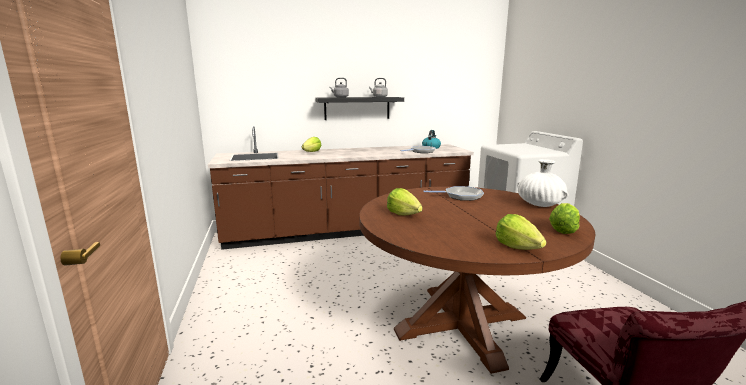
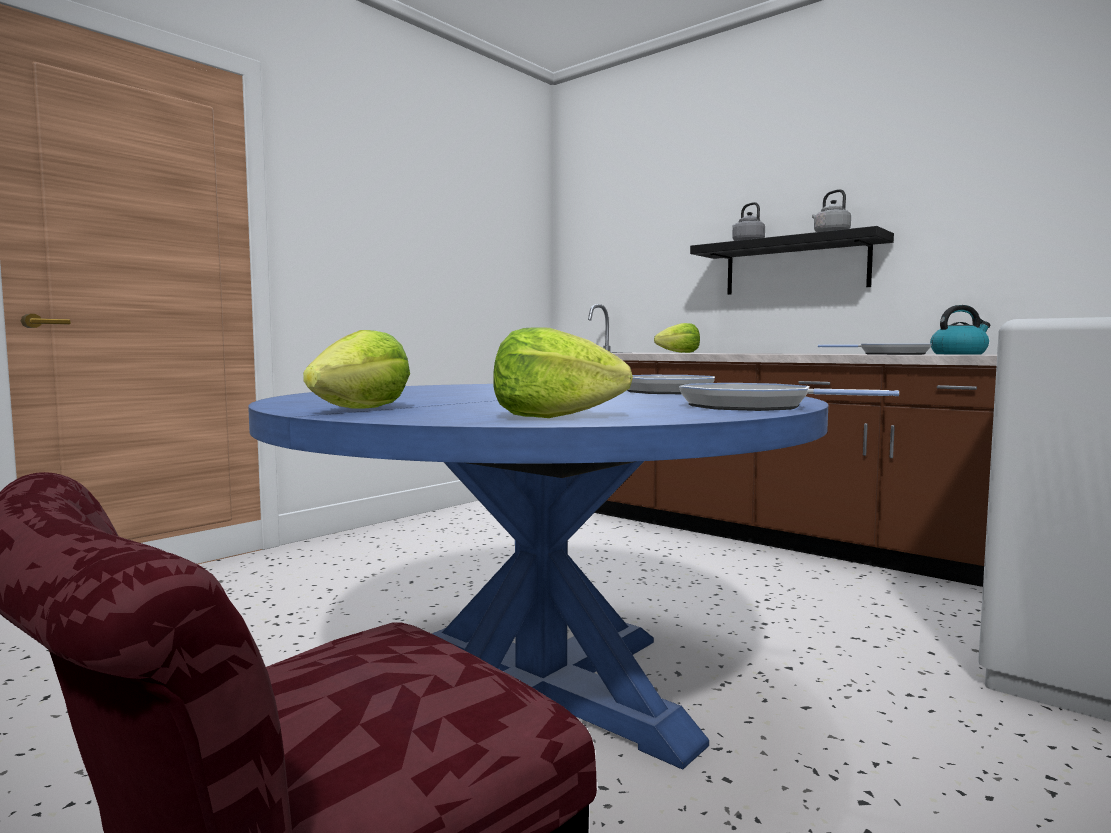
camera: 55 degrees right, 10 degrees down
brown dining table [359,186,595,374] -> blue dining table [248,384,828,770]
lettuce [387,188,423,215] -> none
white vase [517,159,569,207] -> frying pan [679,383,899,411]

